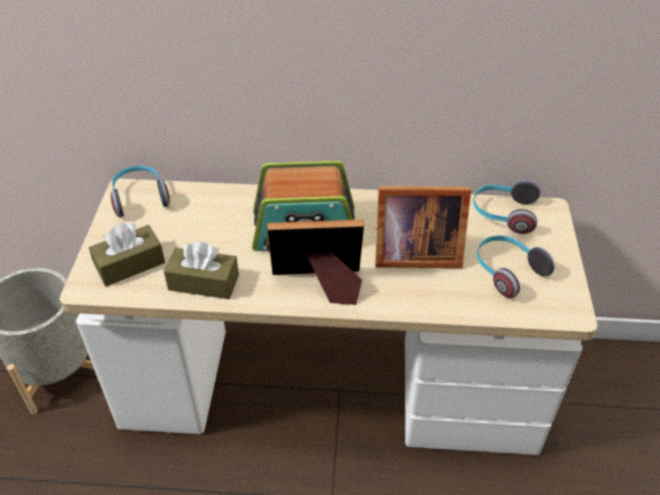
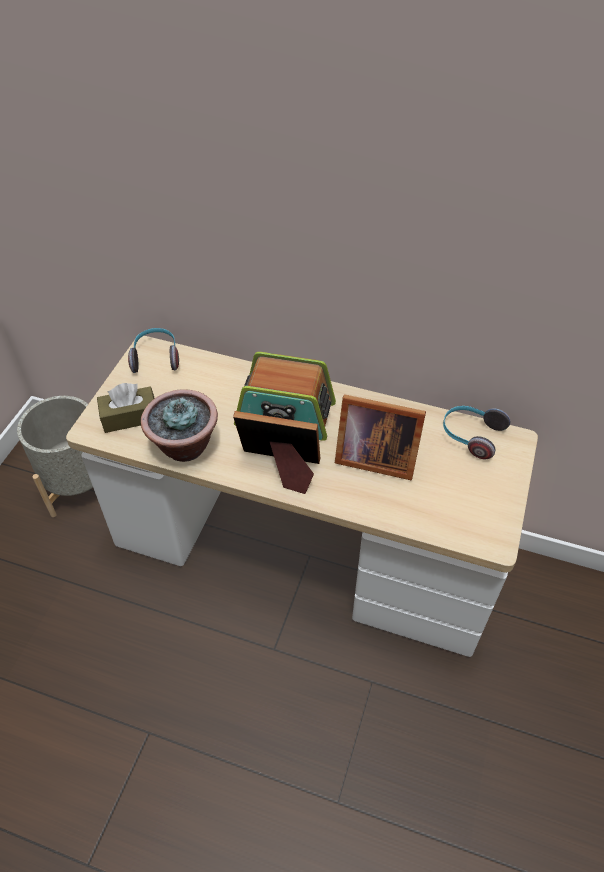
camera: 15 degrees right, 5 degrees up
brown tissue box [164,242,239,299] -> potted plant [141,389,218,462]
headphones [477,235,555,298] -> none

